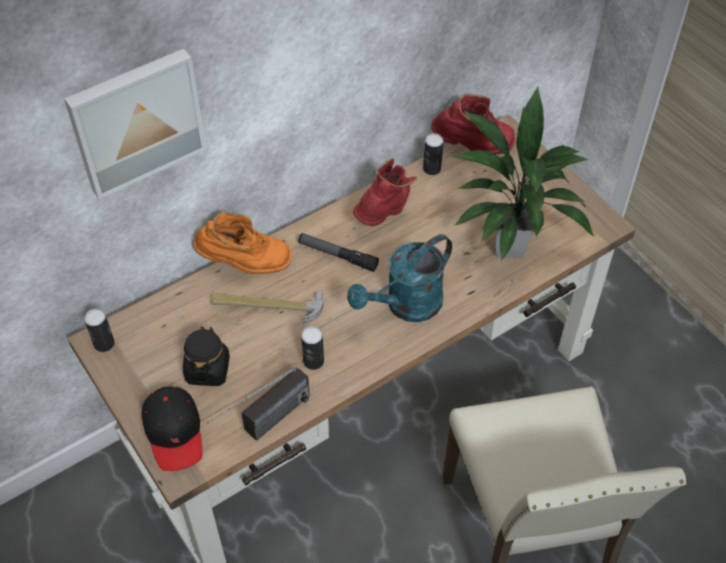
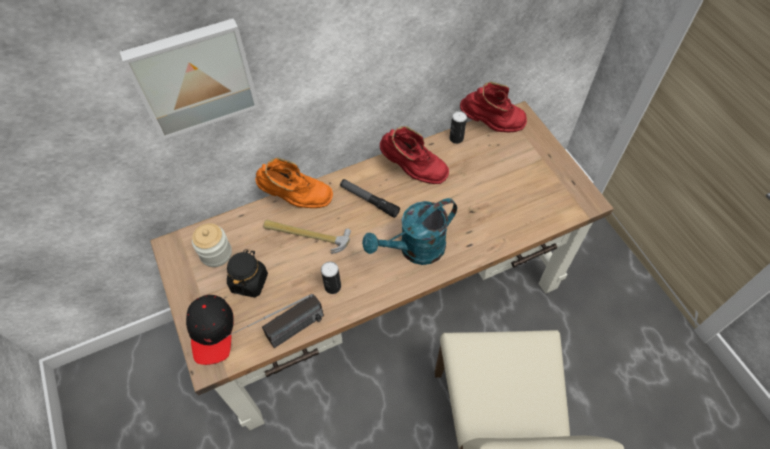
camera: 10 degrees right, 5 degrees up
can [84,308,115,352] -> none
red boot [353,158,417,226] -> red boot turned 75 degrees clockwise [380,126,449,184]
potted plant [453,86,594,261] -> none
none -> jar [192,223,232,267]

